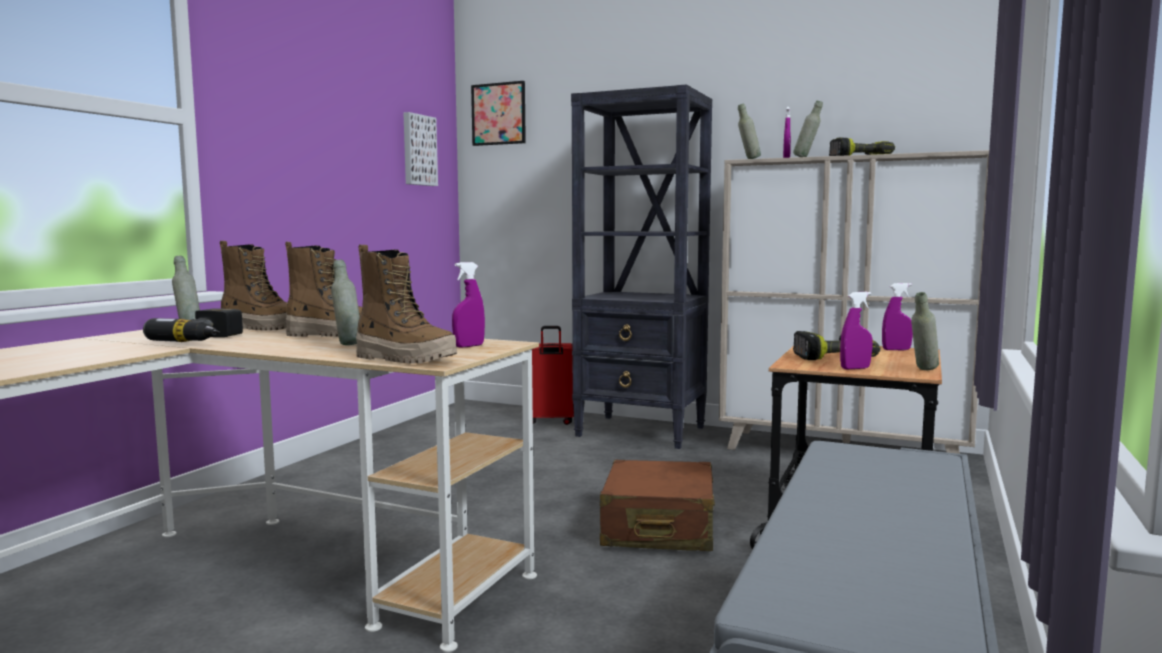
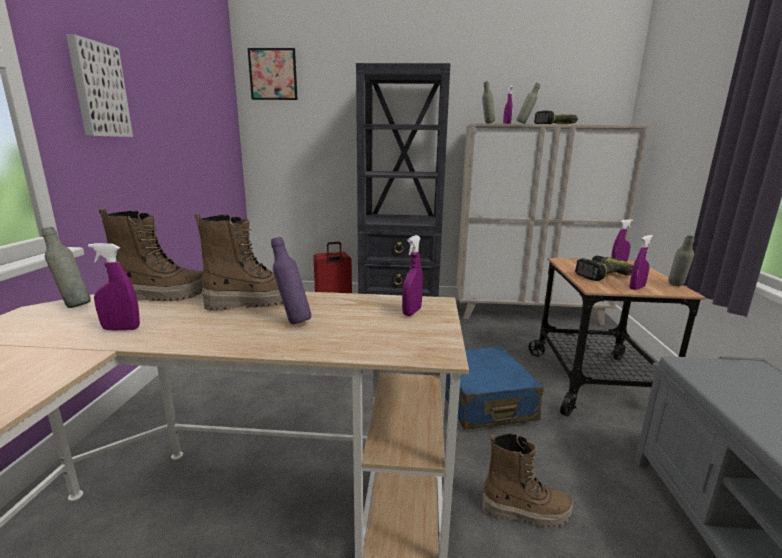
camera: 20 degrees left, 10 degrees up
power drill [143,308,243,342] -> purple spray bottle [88,243,140,330]
grey bottle [331,260,360,345] -> purple bottle [271,237,311,325]
boot [356,245,457,364] -> boot moved to [482,434,573,528]
picture [403,112,438,186] -> picture moved to [66,35,133,137]
brown suitcase [600,460,715,551] -> blue suitcase [436,346,544,430]

